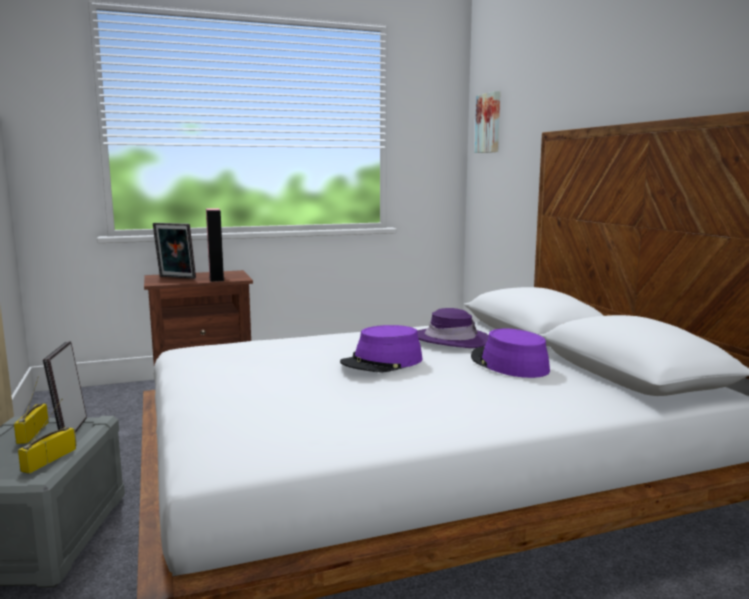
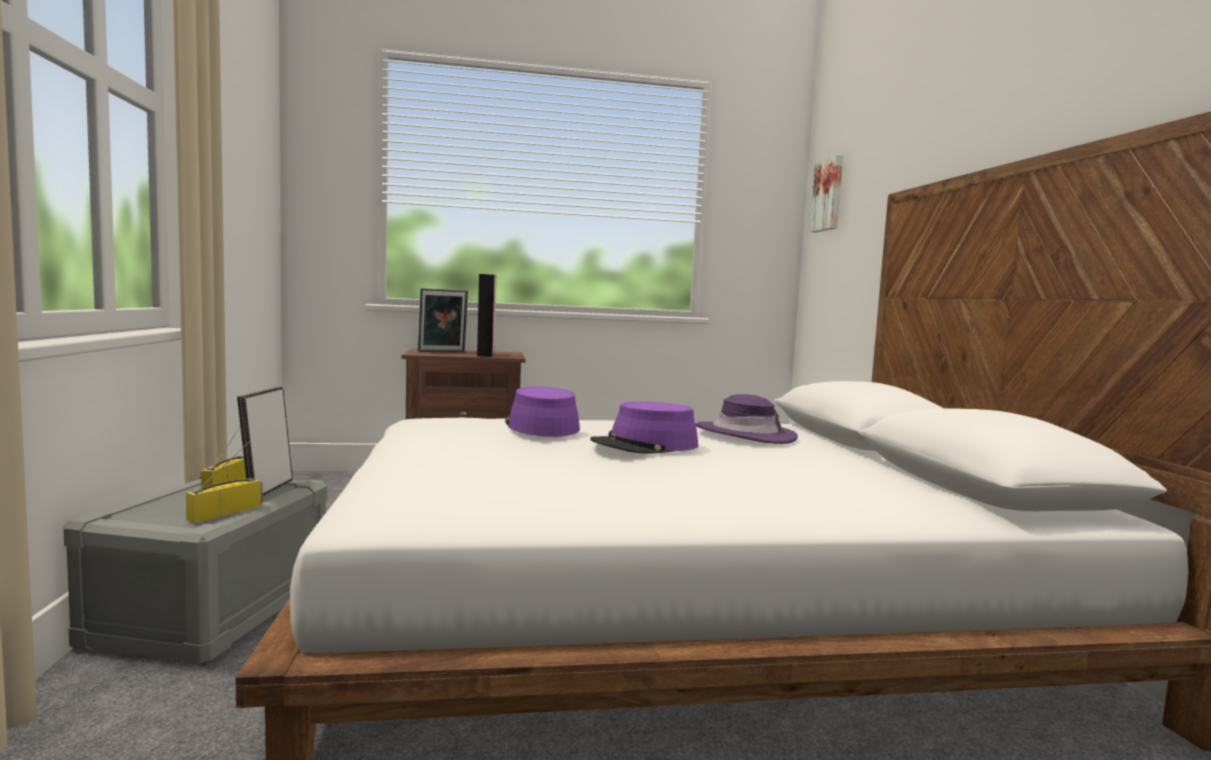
camera: 10 degrees right, 5 degrees down
picture frame [153,223,196,279] -> picture frame turned 60 degrees counterclockwise [418,288,468,352]
purple hat [471,328,550,378] -> purple hat moved to [505,386,580,437]

